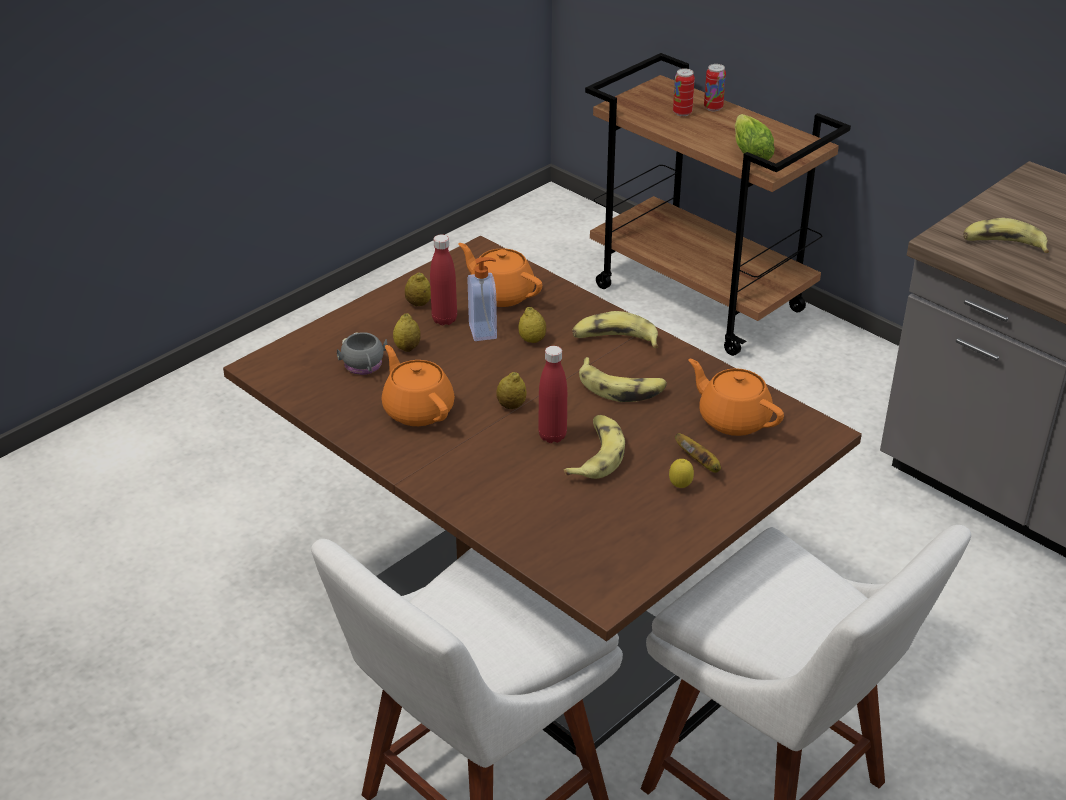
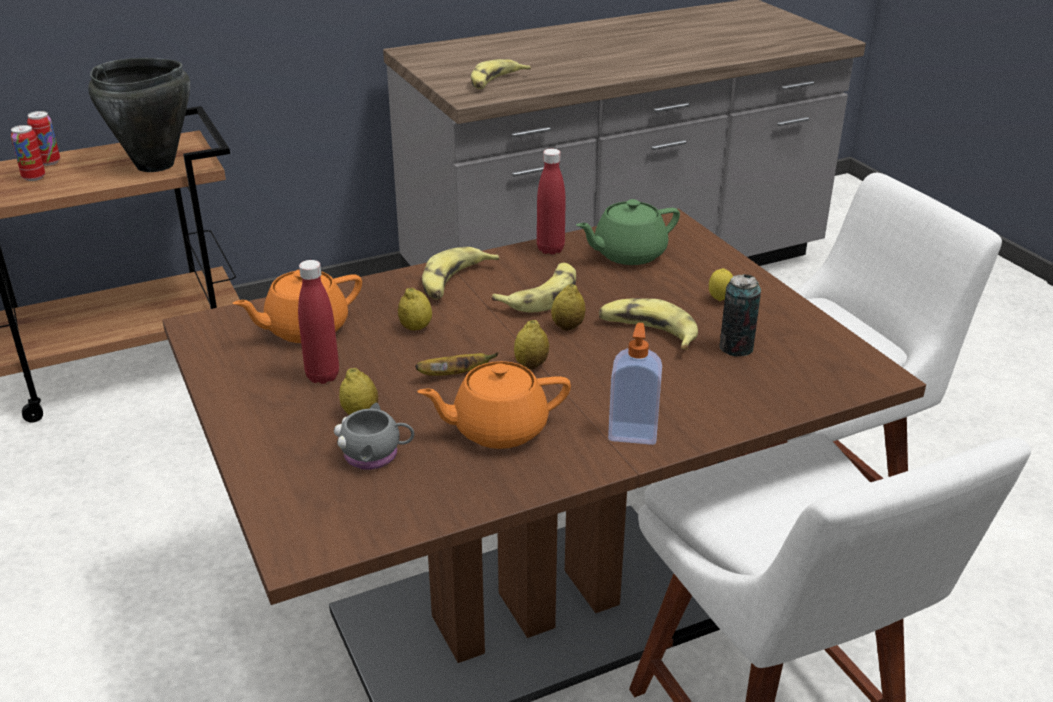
camera: 70 degrees left, 5 degrees down
lemon [405,272,431,306] -> lemon moved to [551,284,586,331]
soap dispenser [468,257,497,341] -> soap dispenser moved to [608,323,662,445]
red bottle [538,346,567,443] -> red bottle moved to [537,149,566,255]
banana [675,433,721,473] -> banana moved to [415,352,498,376]
orange teapot [688,359,784,436] -> green teapot [576,199,680,265]
lettuce [735,114,775,160] -> black cooking pot [88,58,190,172]
none -> can [719,274,761,356]

